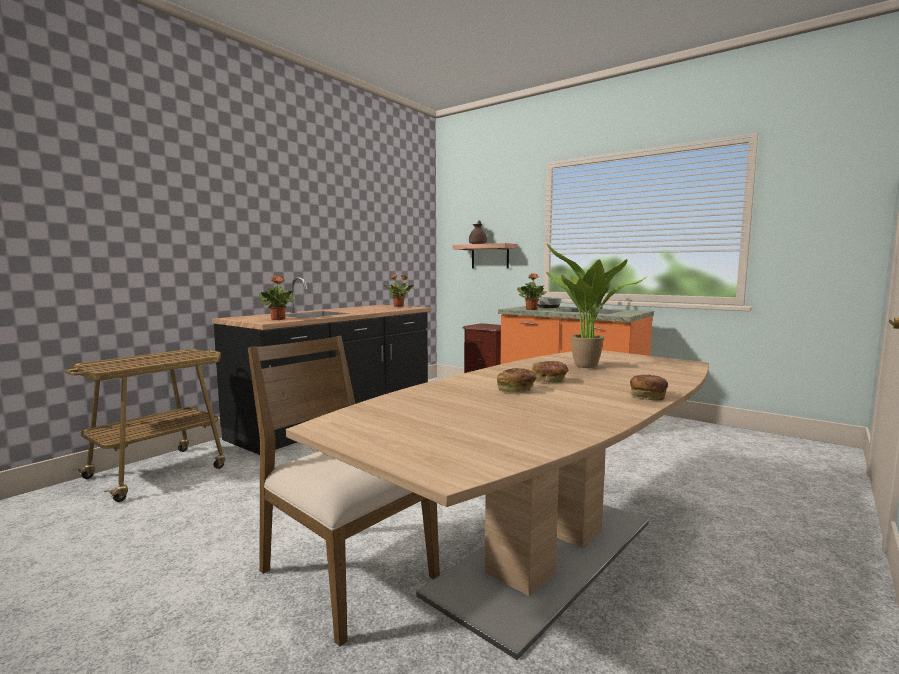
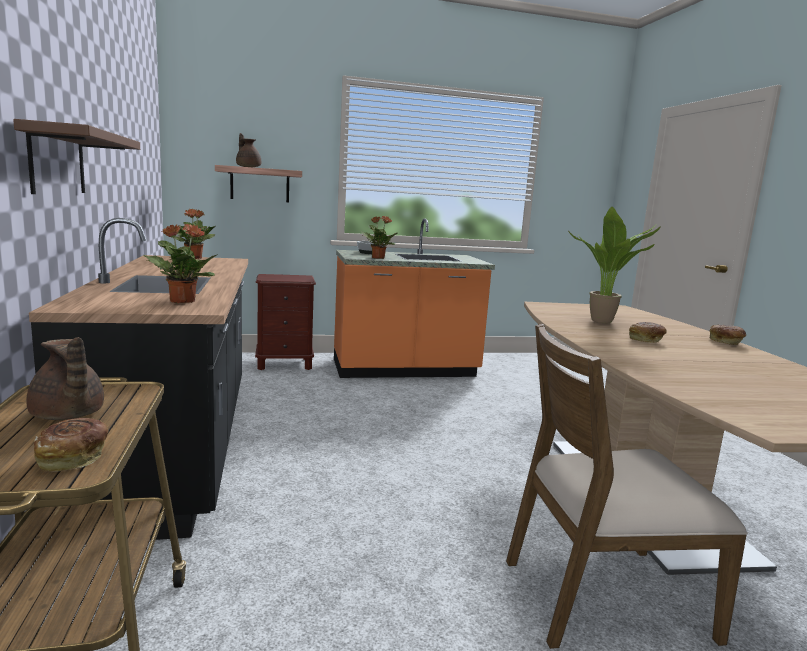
camera: 50 degrees left, 5 degrees up
bread [497,368,537,393] -> bread moved to [34,418,109,472]
none -> brown shelf [13,119,140,194]
none -> brown teapot [26,337,104,420]

